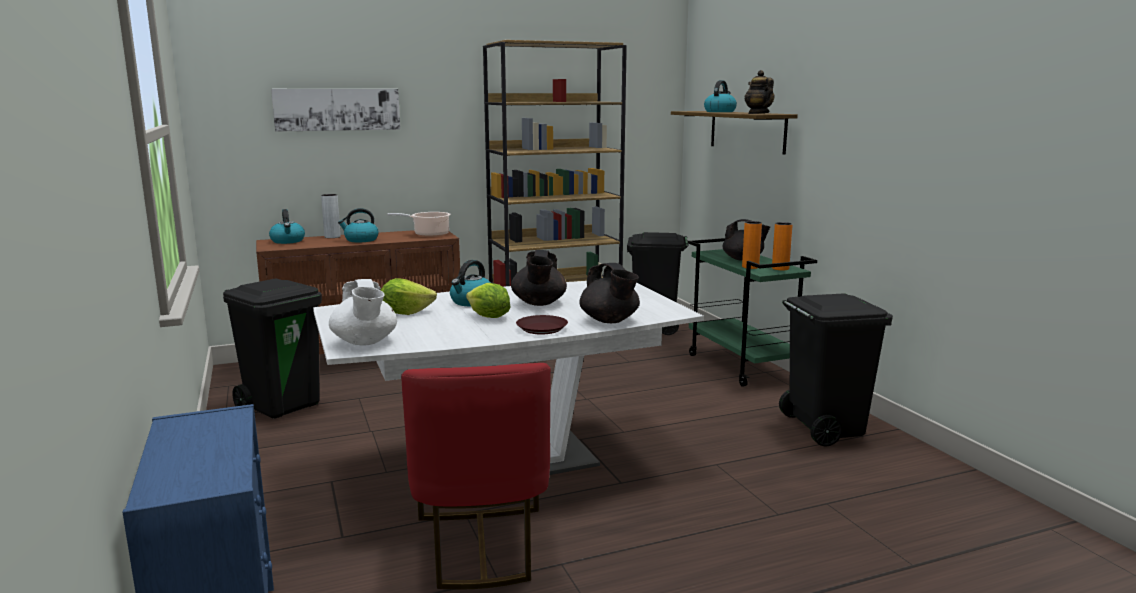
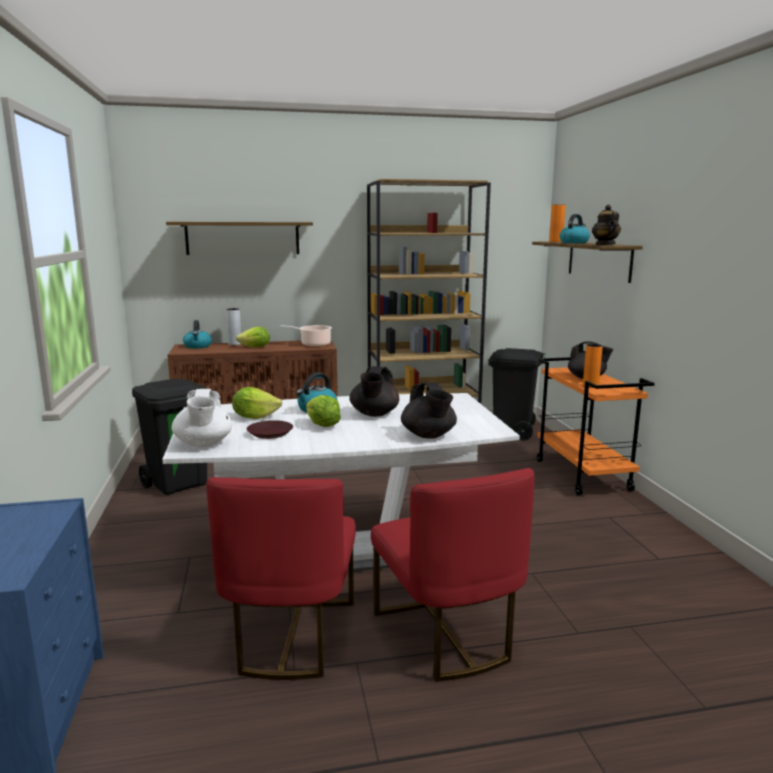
camera: 10 degrees right, 0 degrees up
picture [271,89,400,132] -> shelf [166,222,313,255]
kettle [338,208,379,243] -> lettuce [236,327,270,347]
brown plate [516,315,568,334] -> brown plate moved to [247,420,293,439]
green cart [688,238,817,387] -> orange cart [537,357,655,495]
orange vase [772,222,793,270] -> orange vase moved to [549,204,566,242]
black trash can [779,293,893,446] -> none
none -> red chair [371,468,535,682]

